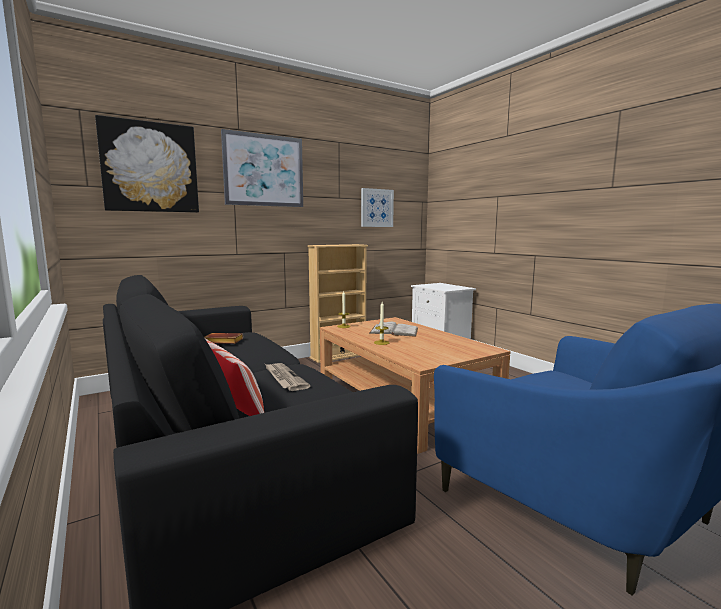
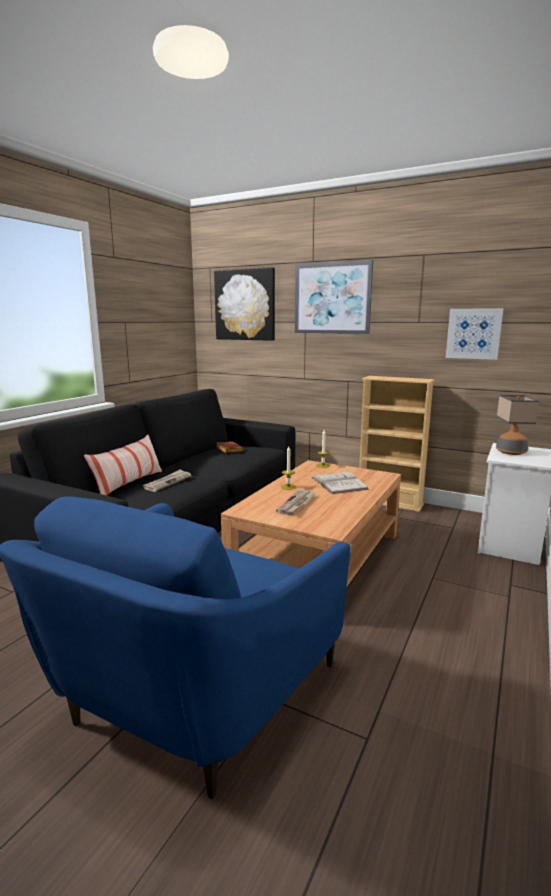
camera: 60 degrees right, 5 degrees up
none -> newspaper [276,490,316,515]
none -> table lamp [496,395,539,455]

